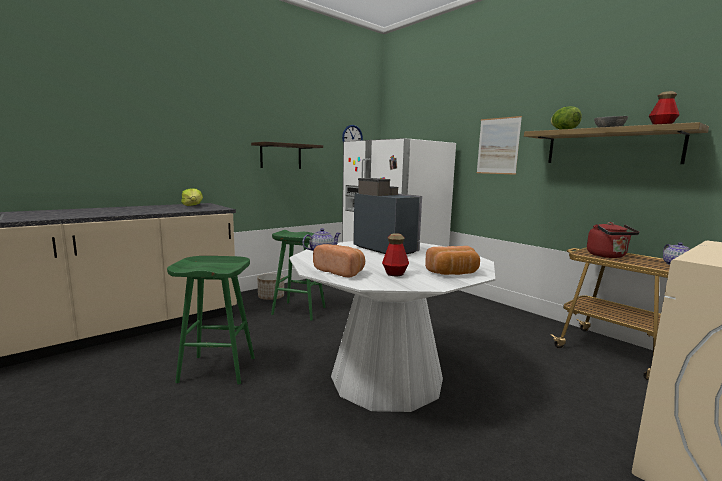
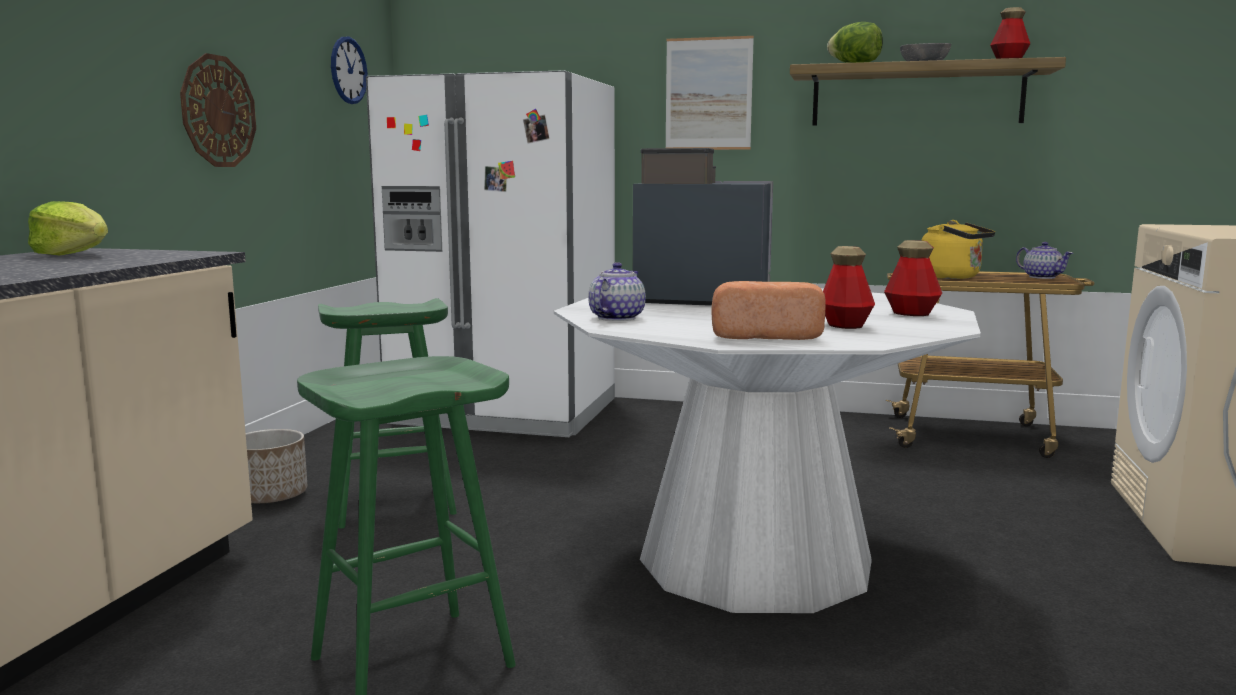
camera: 35 degrees left, 0 degrees up
shelf [251,142,323,169] -> wall clock [180,53,256,167]
bread [425,246,480,275] -> bottle [884,240,942,316]
red kettle [587,222,640,258] -> yellow kettle [921,220,995,279]

